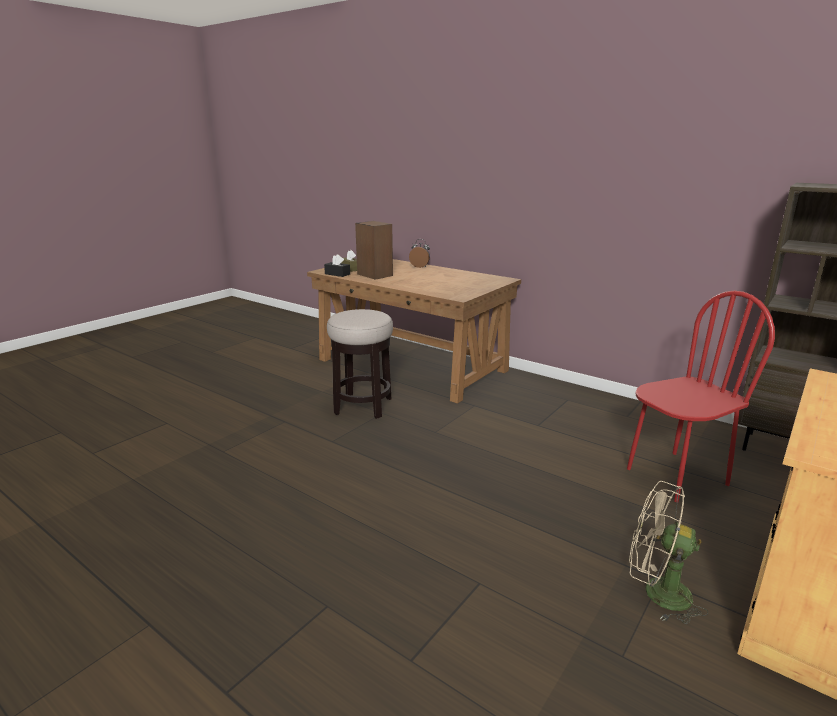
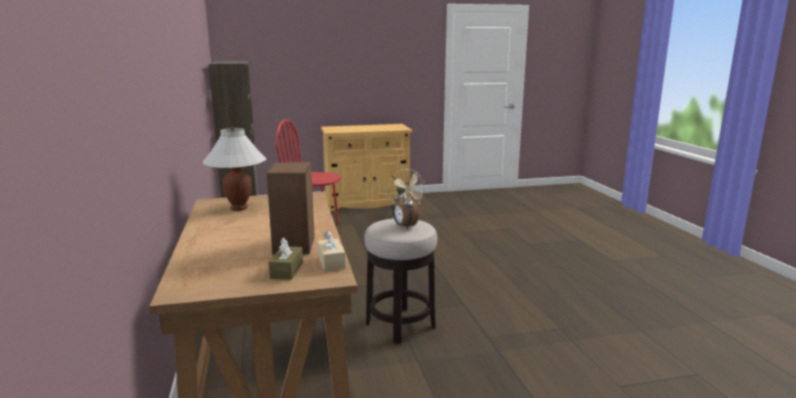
camera: 140 degrees left, 5 degrees down
black tissue box [324,254,350,277] -> beige tissue box [317,230,346,271]
alarm clock [409,239,430,268] -> alarm clock moved to [393,189,419,229]
none -> white table lamp [203,127,267,211]

